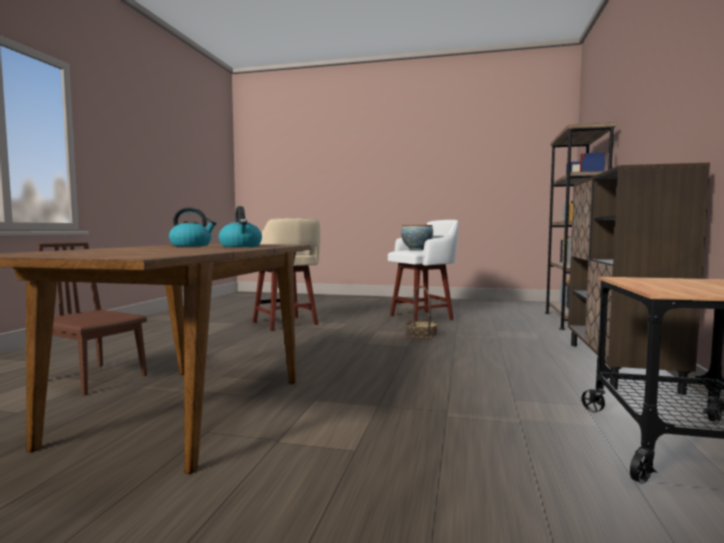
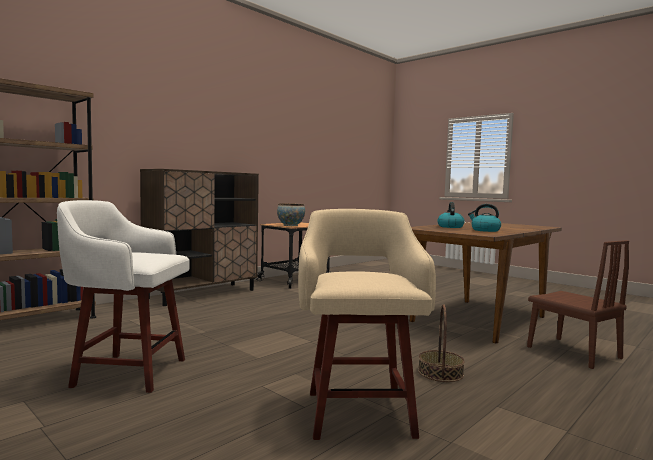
camera: 150 degrees left, 0 degrees up
bowl [401,225,433,250] -> bowl moved to [277,204,305,226]
basket [406,286,438,339] -> basket moved to [418,304,465,382]

